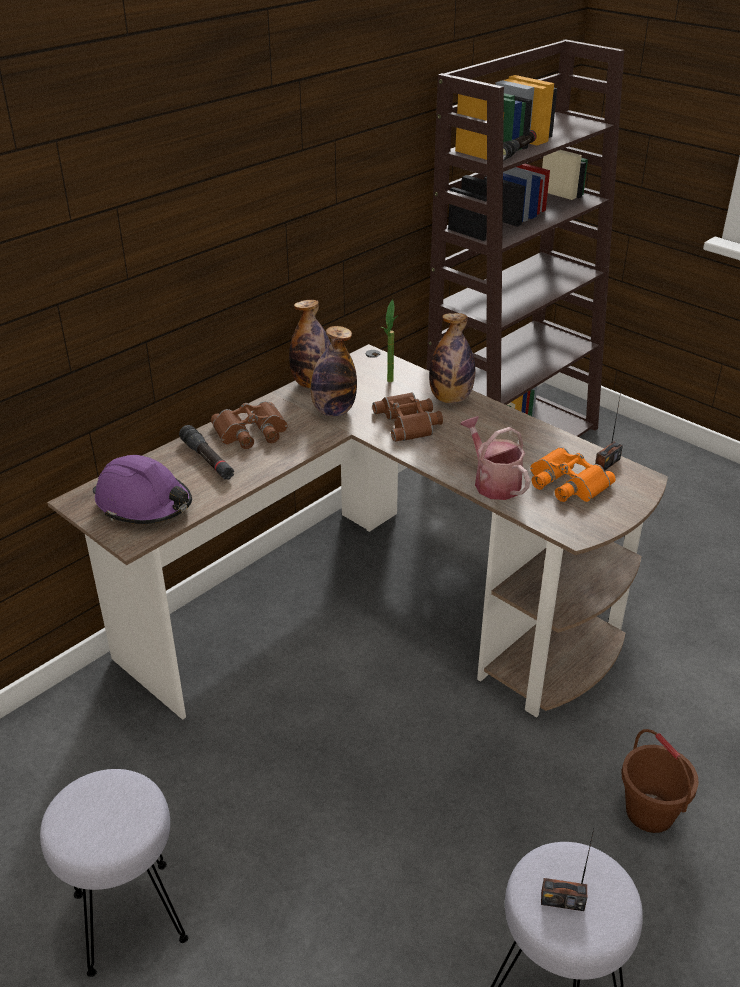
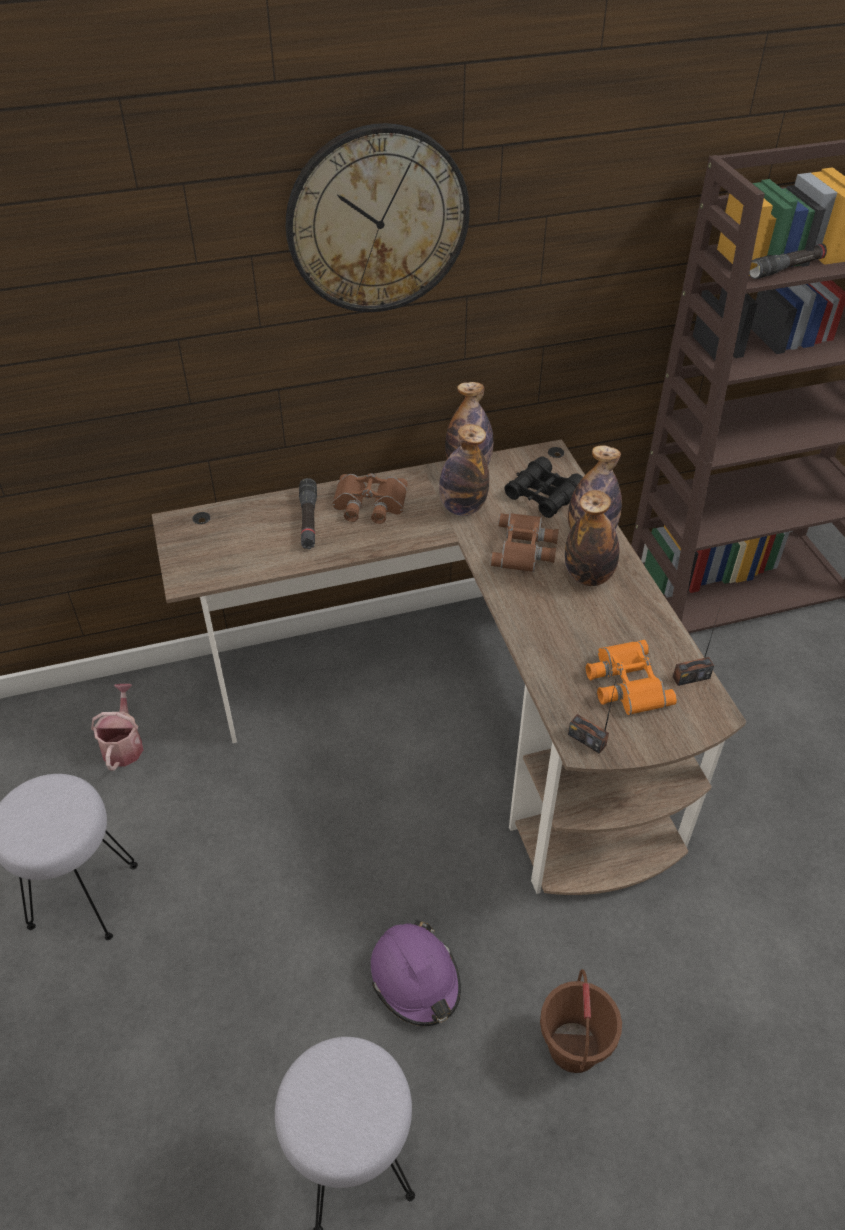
camera: 30 degrees right, 10 degrees up
purple hard hat [95,455,192,524] -> purple hard hat moved to [371,919,461,1026]
potted plant [381,299,397,382] -> black binoculars [504,456,583,518]
watering can [460,416,530,500] -> watering can moved to [91,684,143,771]
radio [541,829,594,911] -> radio moved to [568,680,616,754]
none -> wall clock [286,123,470,312]
none -> bottle [565,490,619,586]

